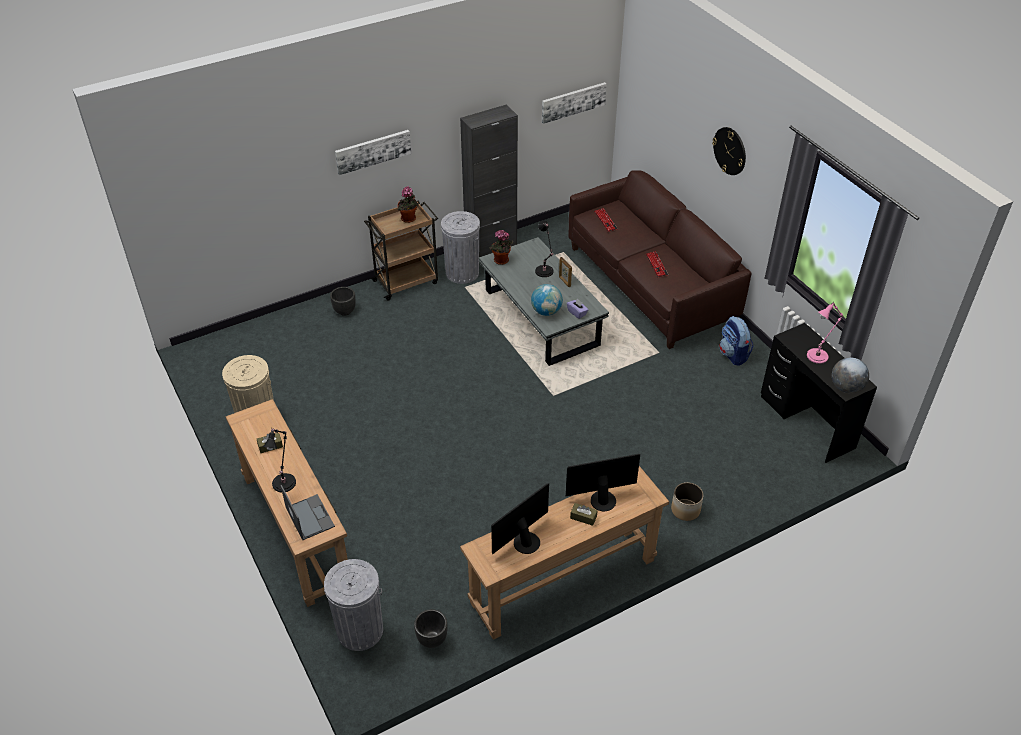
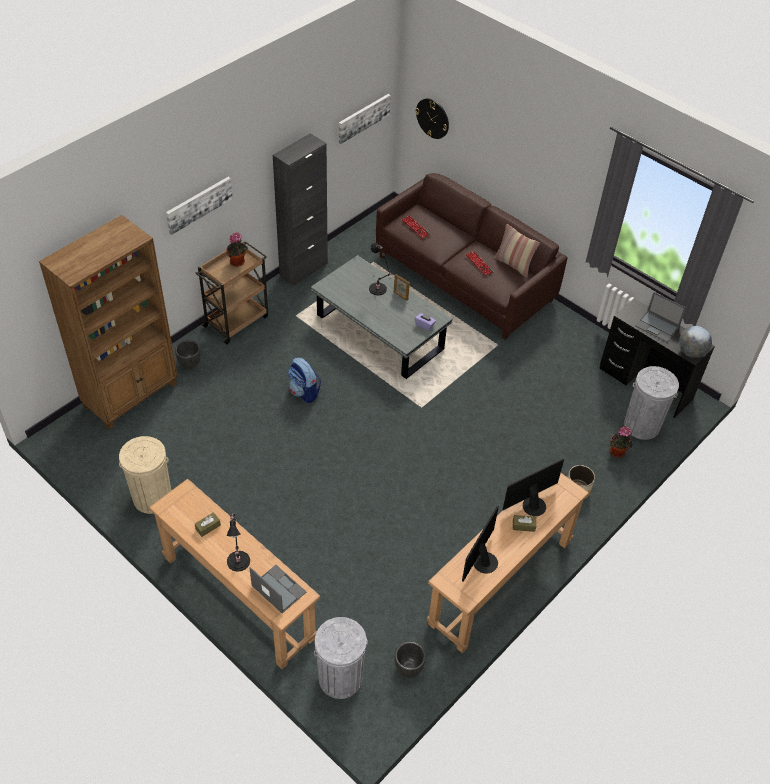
camera: 20 degrees left, 5 degrees up
grey trash can [441,211,480,284] -> grey trash can moved to [624,366,679,440]
potted plant [489,230,513,265] -> potted plant moved to [610,426,633,458]
globe [531,284,563,316] -> none
wall clock [712,127,746,175] -> wall clock moved to [415,98,449,139]
backpack [719,316,753,366] -> backpack moved to [288,358,321,403]
pink table lamp [807,303,843,364] -> laptop [635,292,686,342]
none -> brown bookcase [39,215,178,430]
none -> pillow [494,224,540,277]

